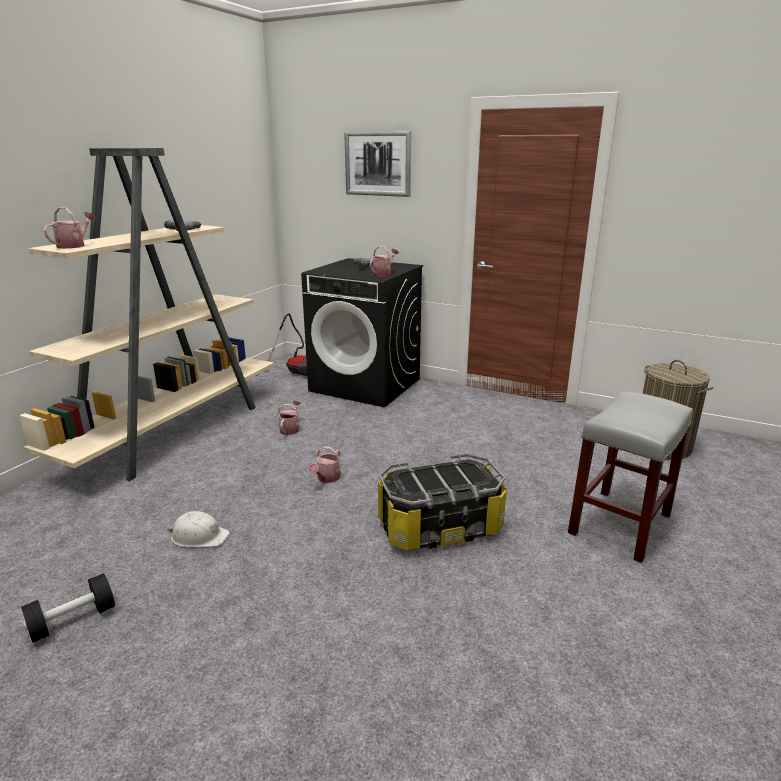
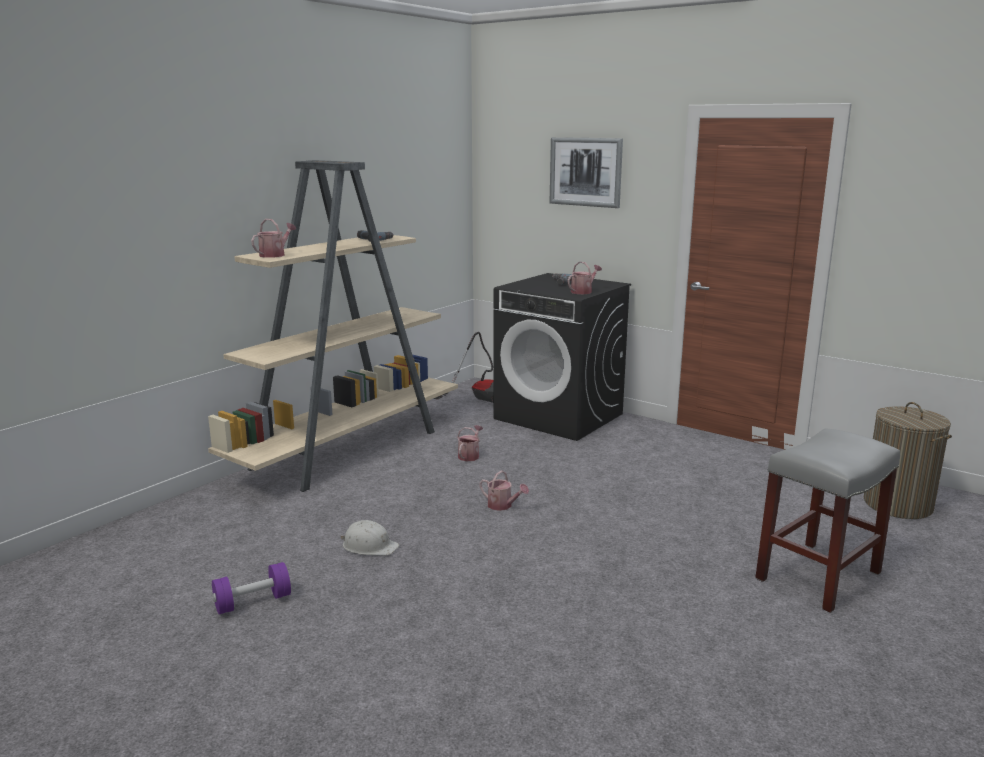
camera: 10 degrees right, 5 degrees down
black dumbbell [21,573,115,643] -> purple dumbbell [212,562,291,614]
watering can [308,446,341,483] -> watering can turned 90 degrees counterclockwise [479,470,529,511]
storage box [378,453,507,551] -> none

